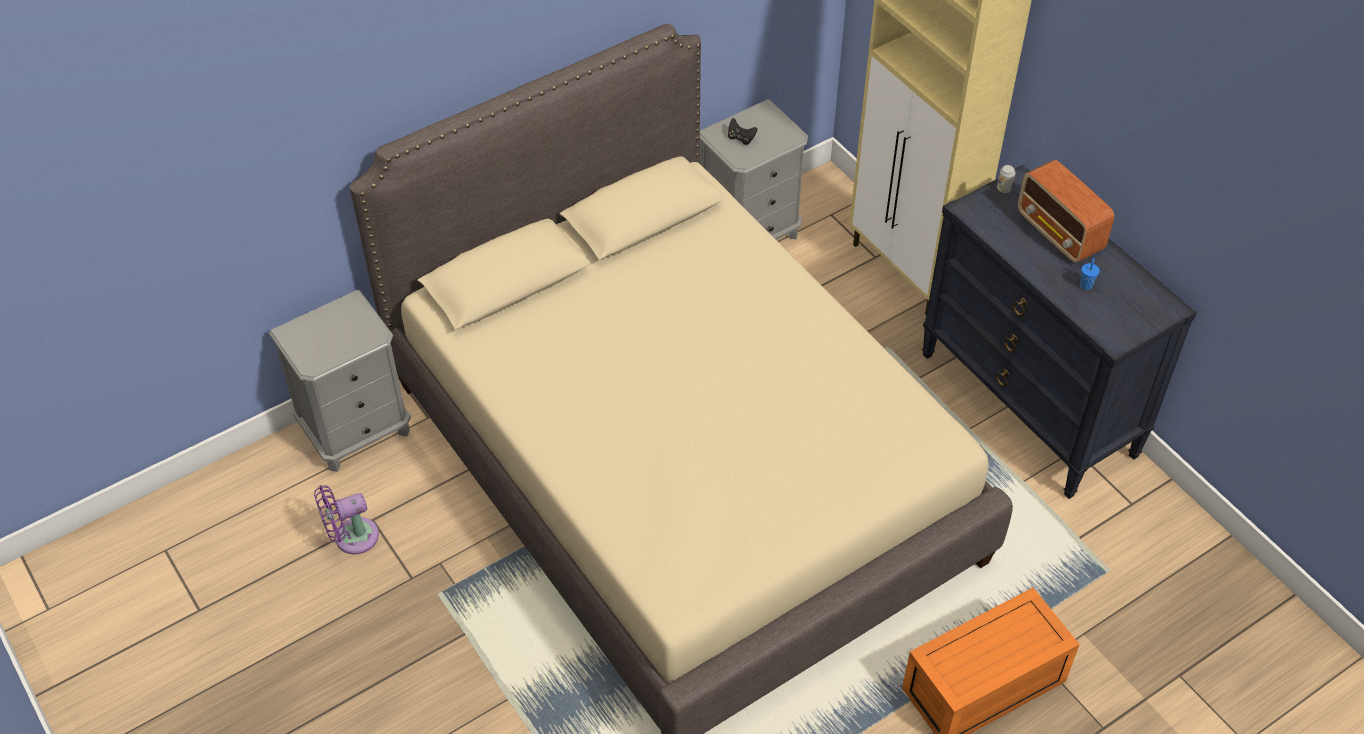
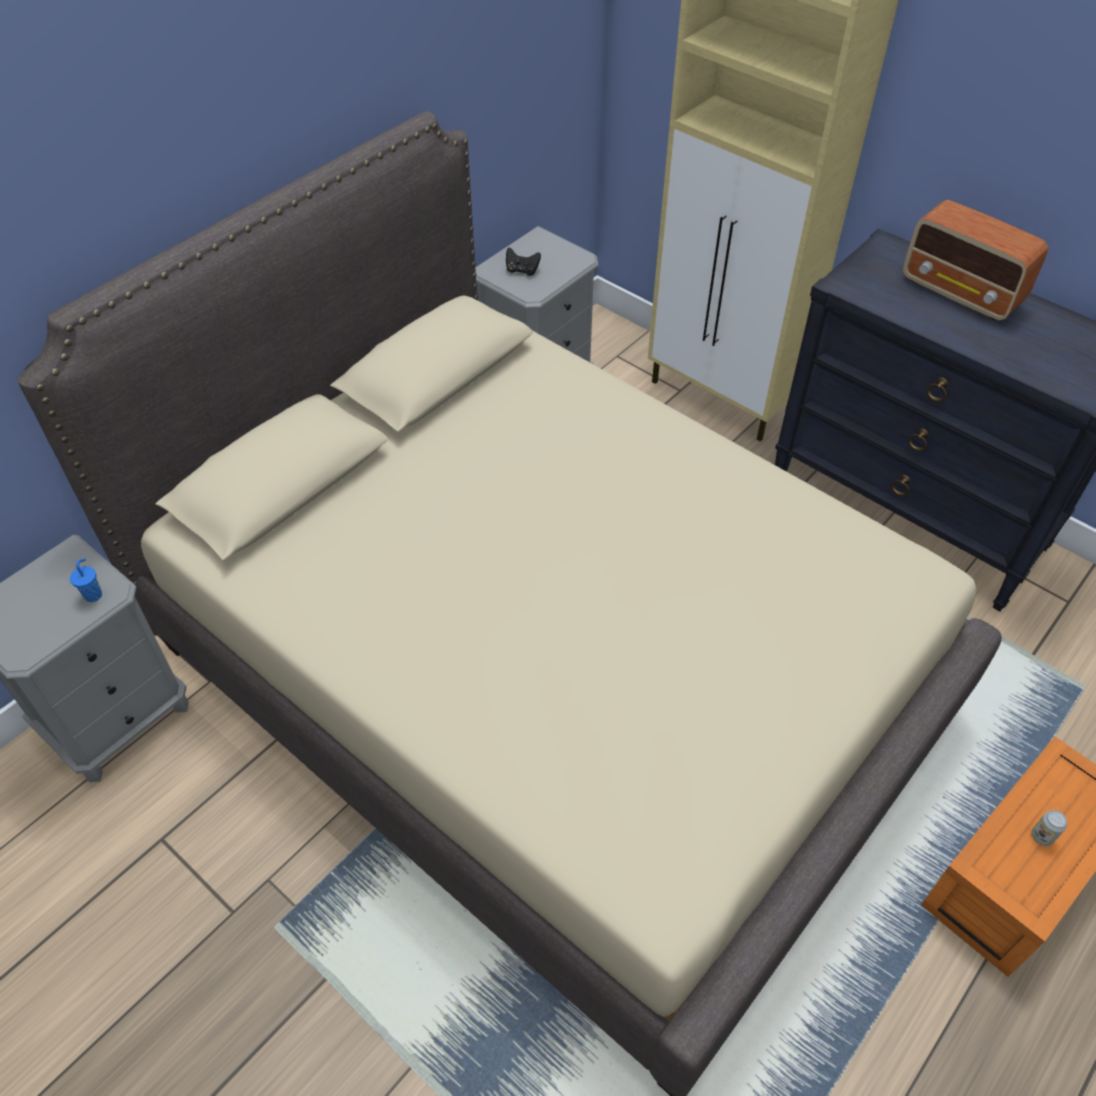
camera: 15 degrees left, 0 degrees up
purple fan [314,485,379,554] -> none
can [997,165,1016,193] -> can moved to [1031,810,1067,846]
blue cup [1080,258,1100,290] -> blue cup moved to [70,558,102,602]

